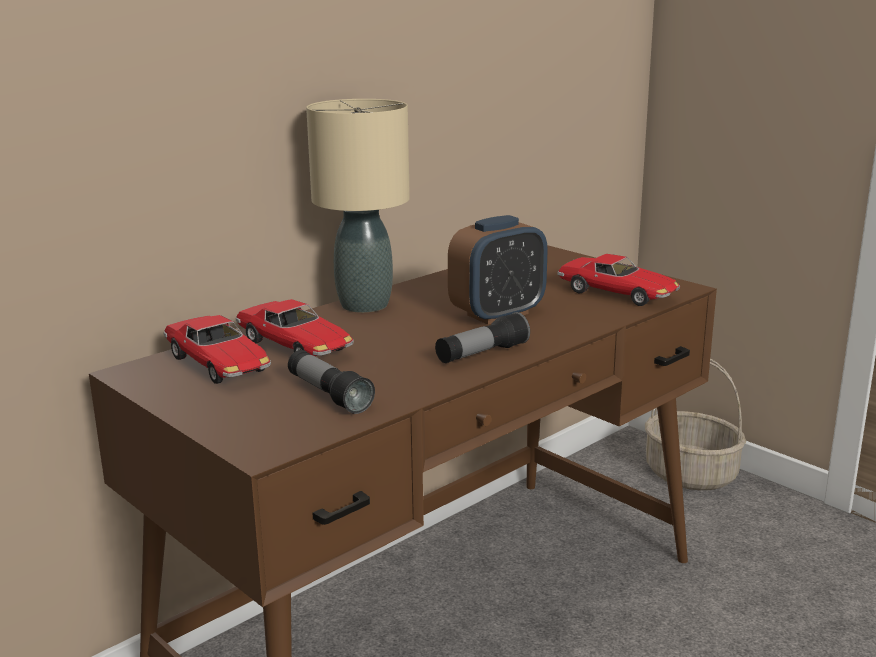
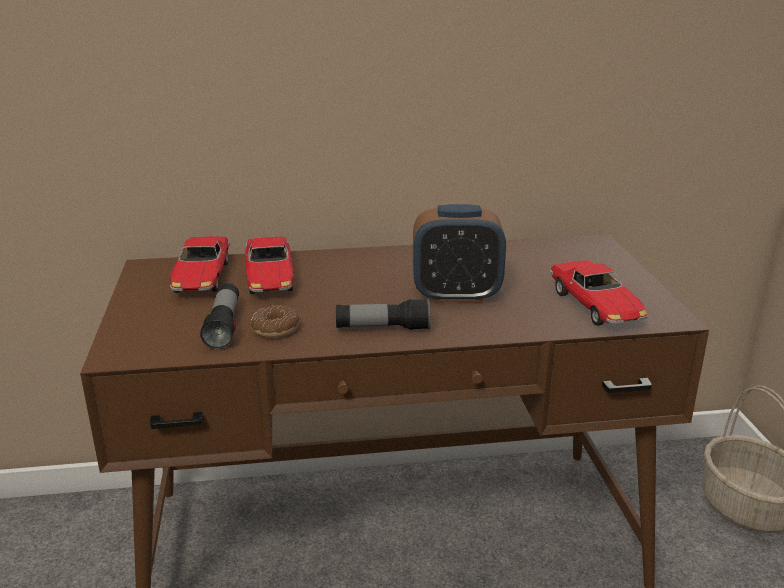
camera: 35 degrees right, 5 degrees up
beige table lamp [306,99,410,313] -> none
none -> donut [250,305,300,338]

